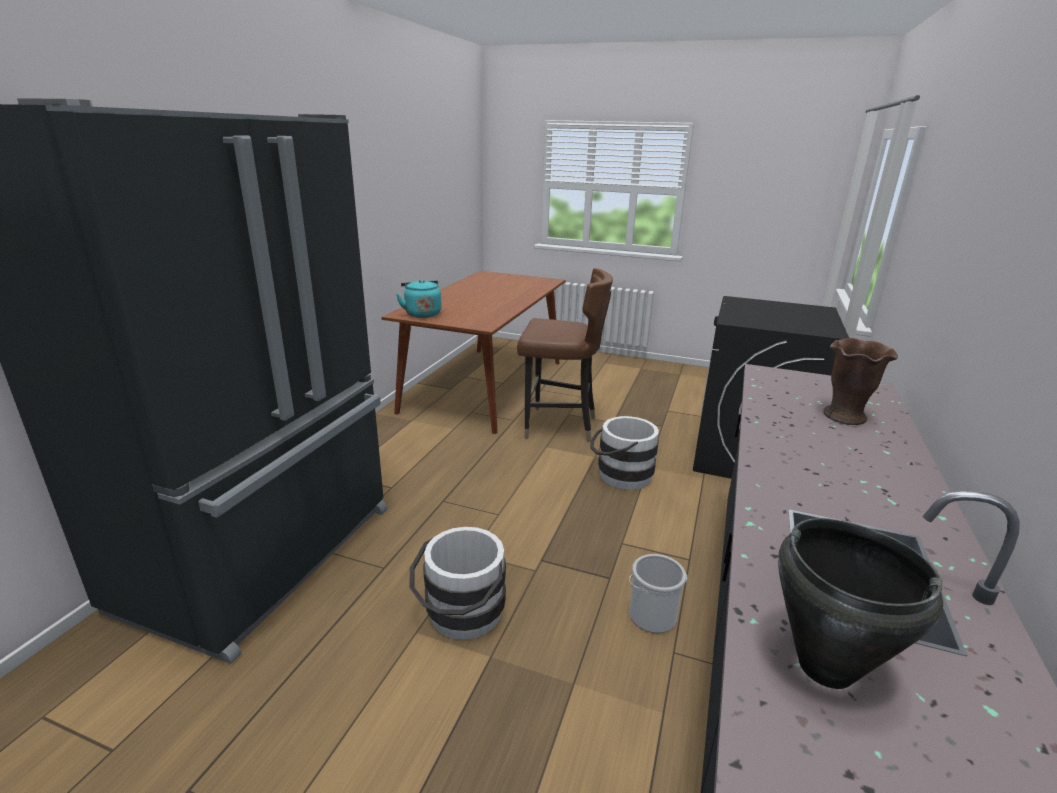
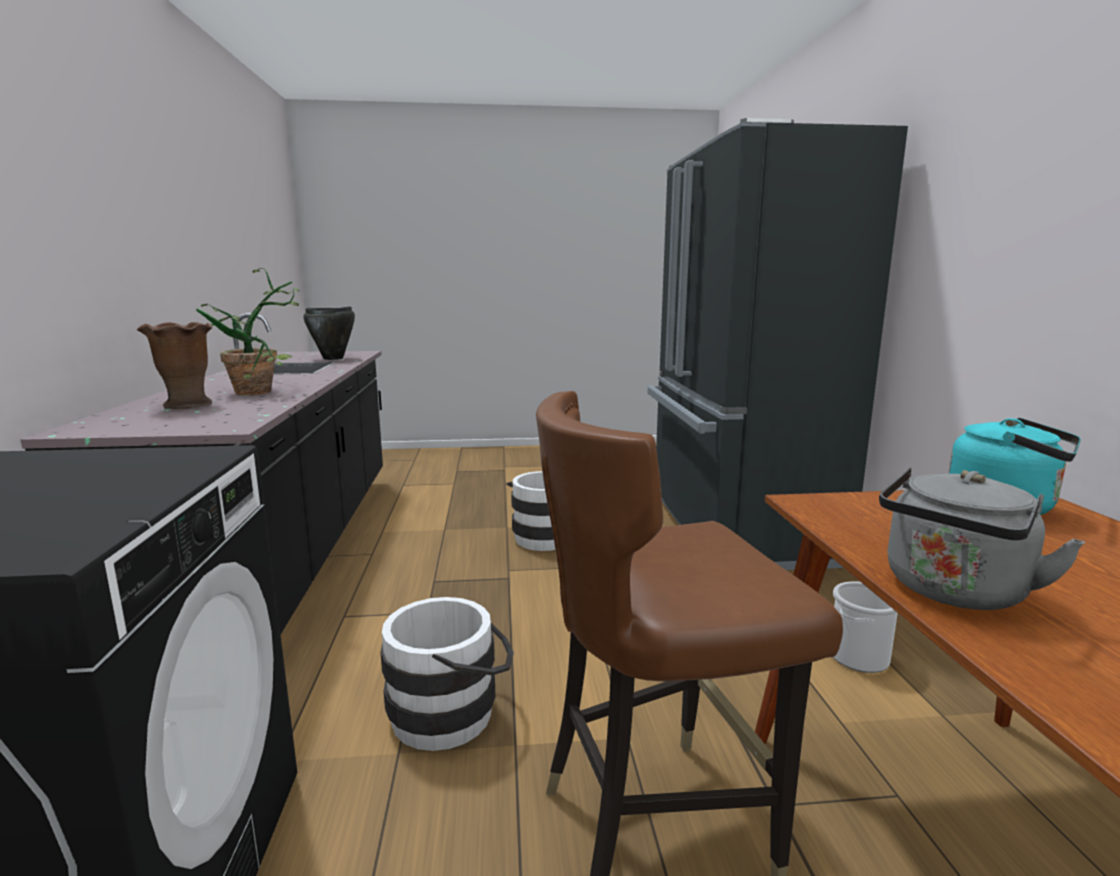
camera: 155 degrees right, 10 degrees down
bucket [629,554,687,633] -> bucket moved to [833,582,898,673]
none -> potted plant [196,268,300,395]
none -> grey kettle [879,467,1085,610]

